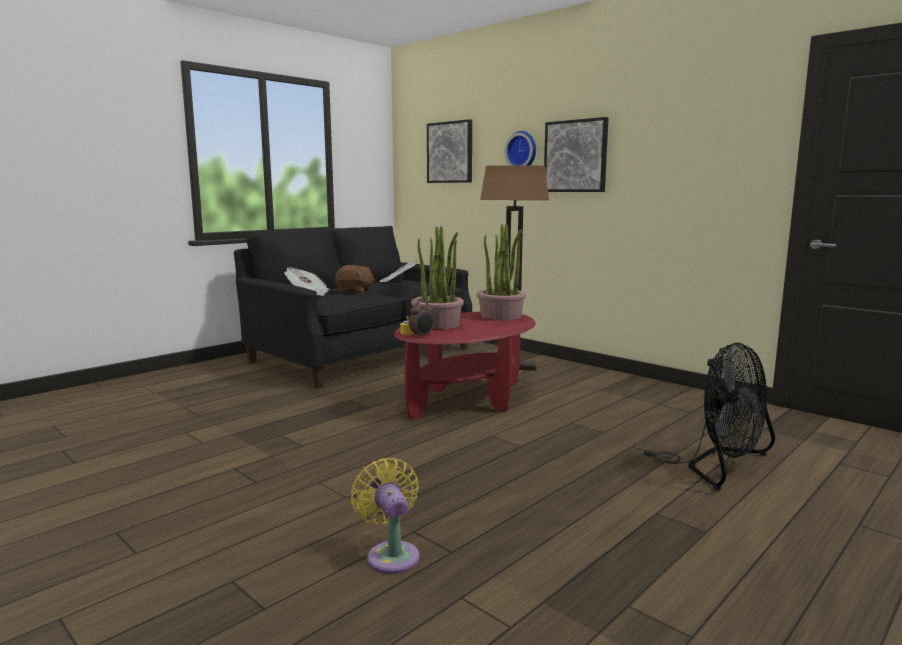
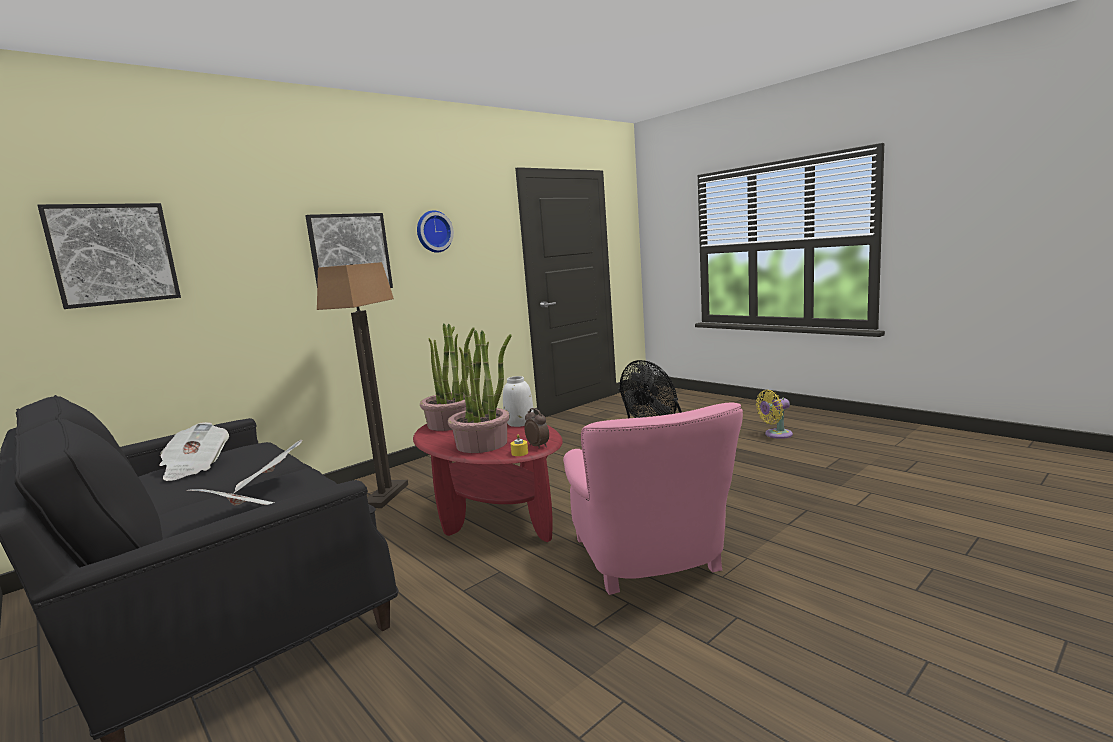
camera: 85 degrees left, 0 degrees up
brown plush toy [335,265,375,294] -> newspaper [233,440,302,494]
yellow fan [351,458,420,574] -> yellow fan moved to [756,390,793,439]
wall clock [505,131,536,165] -> wall clock moved to [417,210,454,253]
none -> white vase [503,376,534,427]
none -> pink armchair [563,403,743,595]

